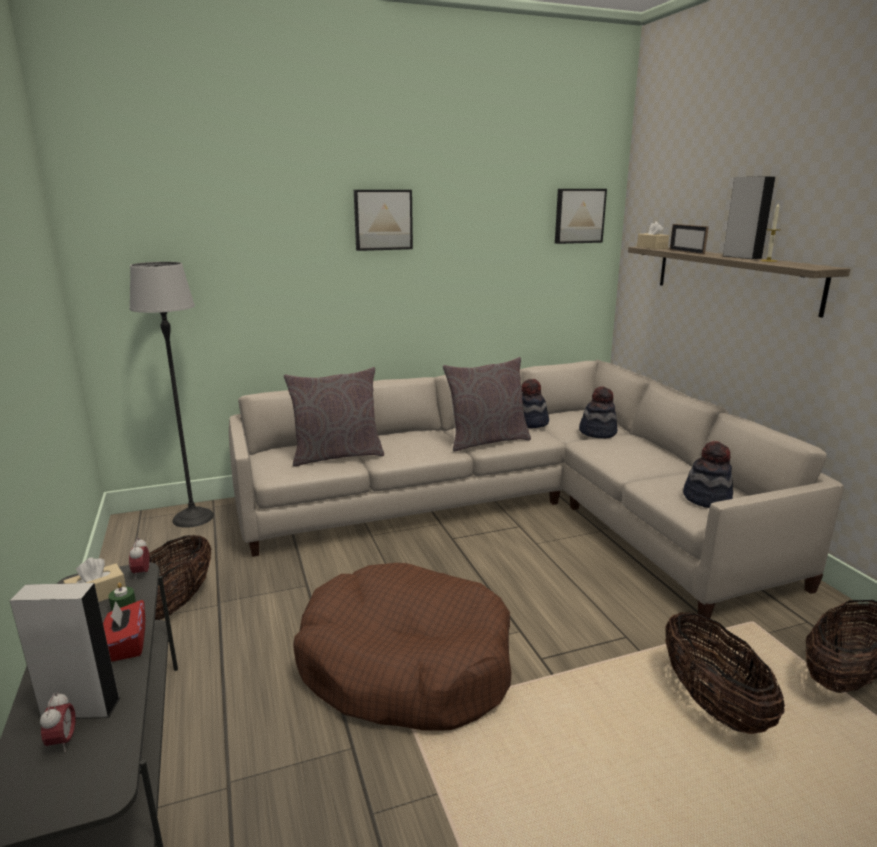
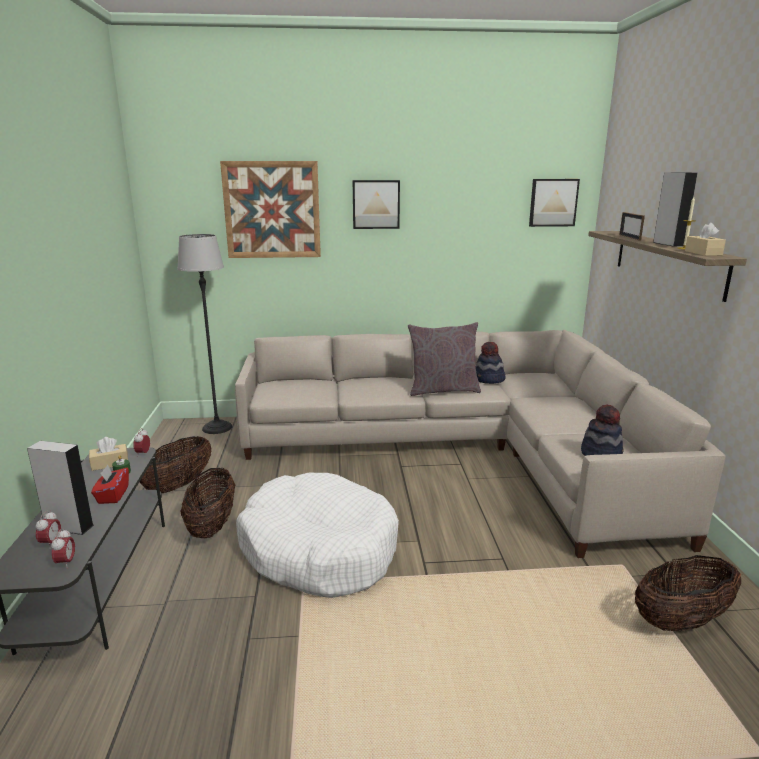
camera: 15 degrees right, 0 degrees up
grey pillow [284,367,384,467] -> none
brown dog bed [293,563,511,730] -> white dog bed [236,472,399,598]
hat [579,386,618,439] -> none
beige tissue box [637,221,669,249] -> beige tissue box moved to [685,222,726,256]
basket [665,612,785,734] -> basket moved to [180,467,235,538]
none -> alarm clock [51,529,75,567]
none -> picture [220,161,321,258]

